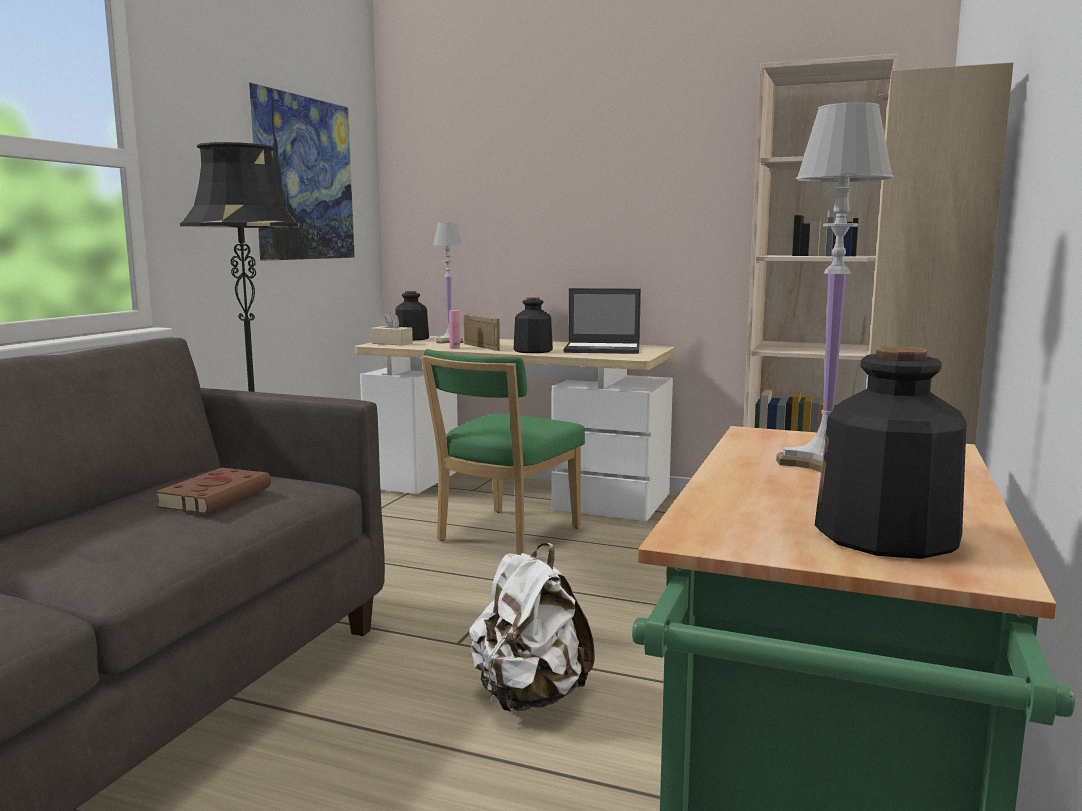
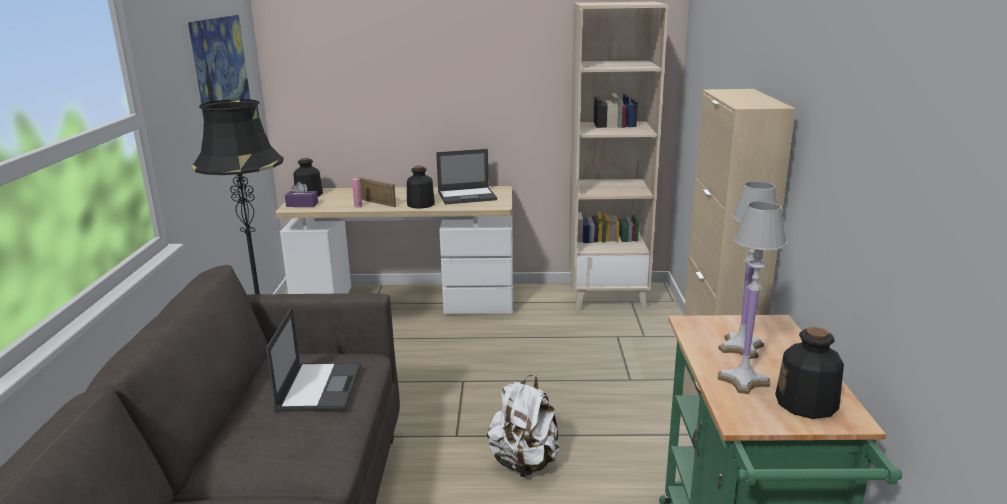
camera: 20 degrees left, 10 degrees up
brown book [155,468,271,514] -> laptop [266,308,361,412]
beige tissue box [371,312,413,345] -> purple tissue box [285,182,318,207]
green chair [421,349,585,555] -> none
white table lamp [433,222,464,344] -> white table lamp moved to [718,201,787,394]

